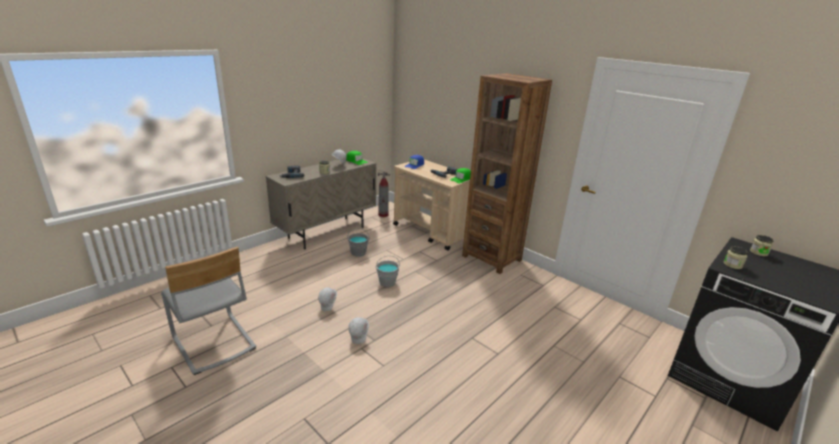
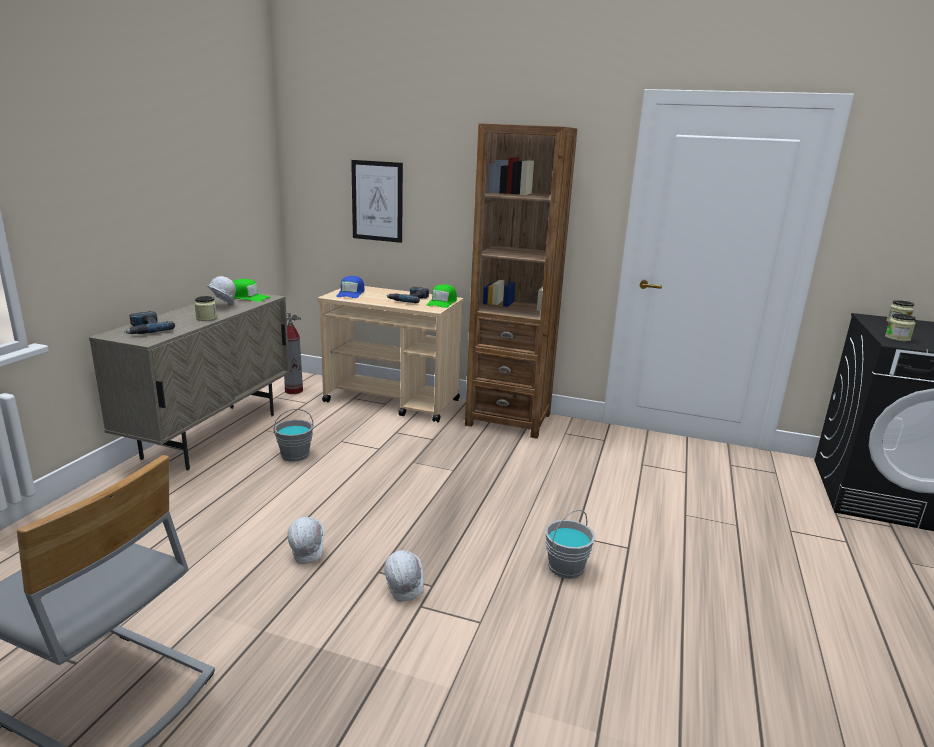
camera: 25 degrees left, 5 degrees down
grey bucket [376,256,400,287] -> grey bucket moved to [545,510,595,579]
none -> picture [351,160,403,243]

